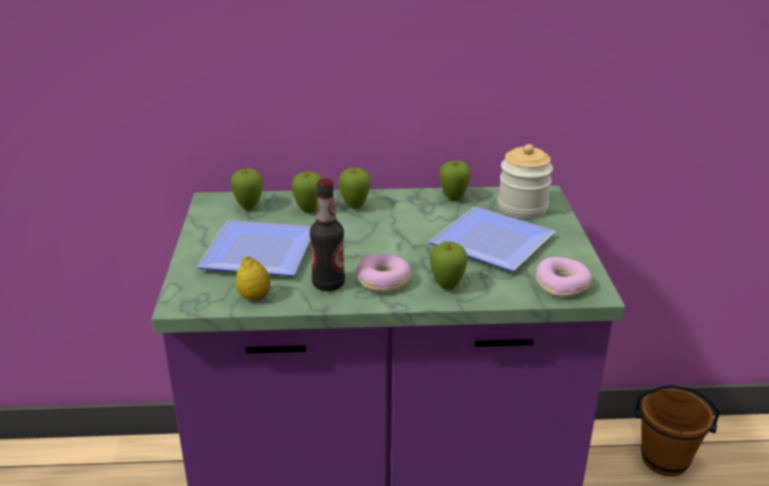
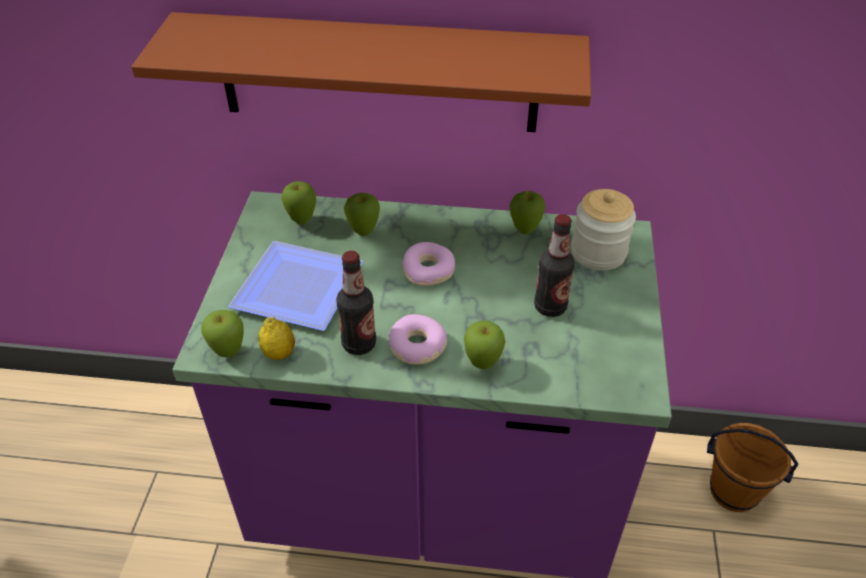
camera: 10 degrees right, 15 degrees up
apple [338,168,372,209] -> apple moved to [201,310,244,357]
plate [429,206,556,271] -> bottle [534,214,575,317]
donut [535,257,592,297] -> donut moved to [402,242,455,286]
none -> brown shelf [131,12,591,132]

